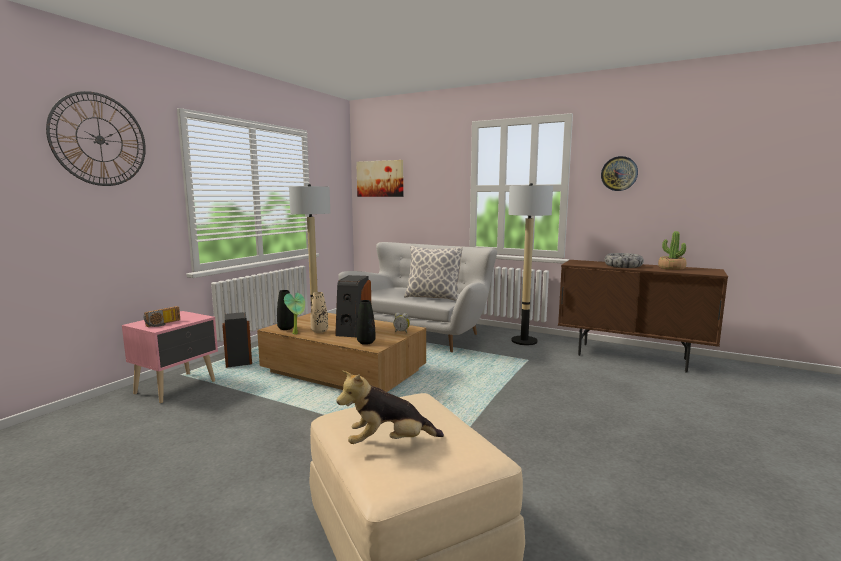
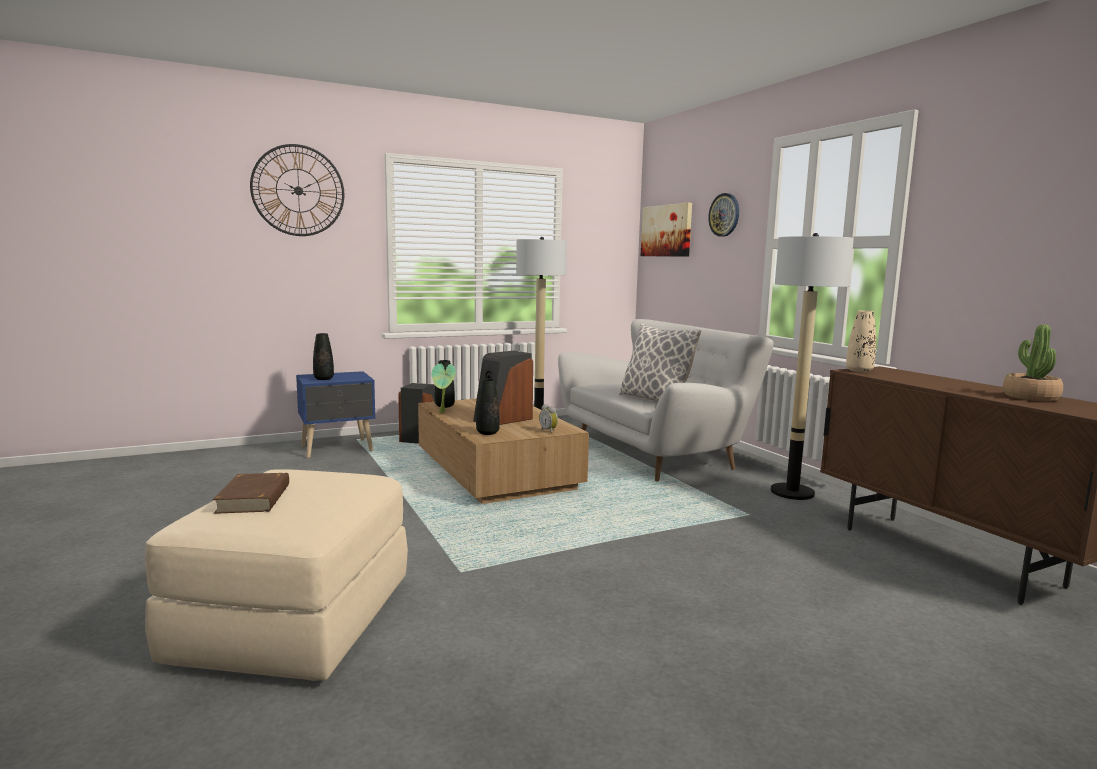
camera: 35 degrees right, 0 degrees up
pink nightstand [122,311,218,403] -> blue nightstand [296,371,375,458]
radio [143,306,180,327] -> black vase [313,333,334,380]
beige vase [311,292,328,333] -> beige vase moved to [846,311,876,372]
plush toy [336,370,444,444] -> brown book [213,473,289,514]
wall clock [601,156,638,191] -> wall clock moved to [708,193,739,237]
bowl [604,253,644,268] -> none

